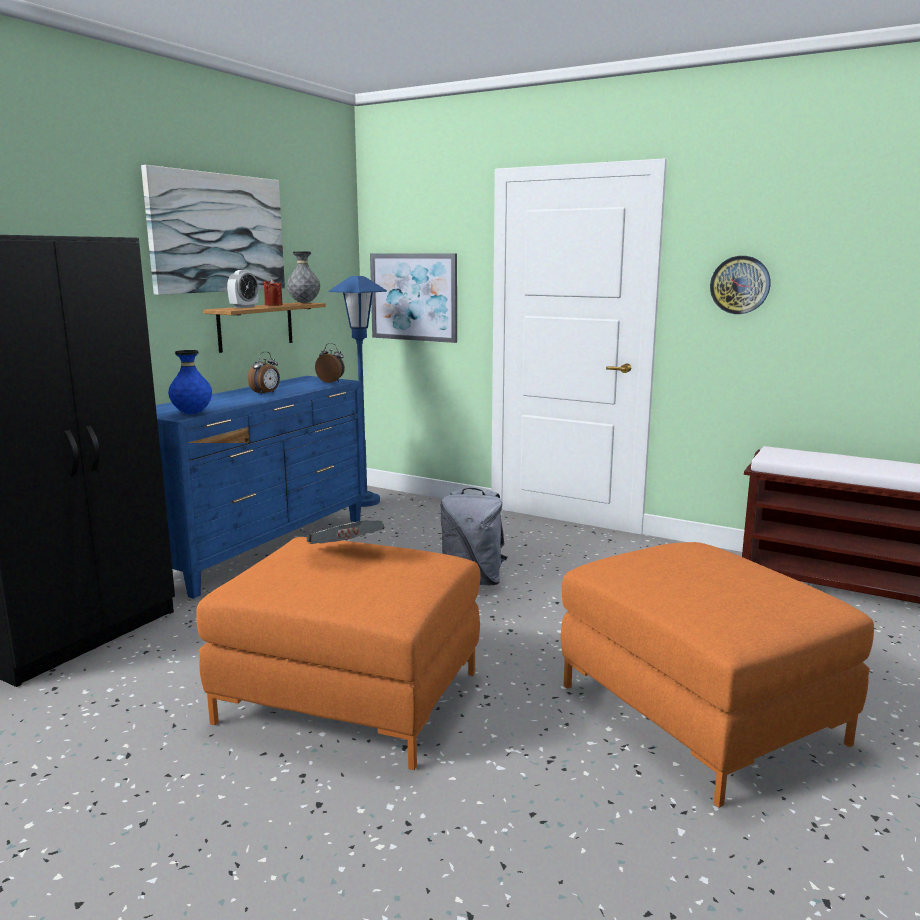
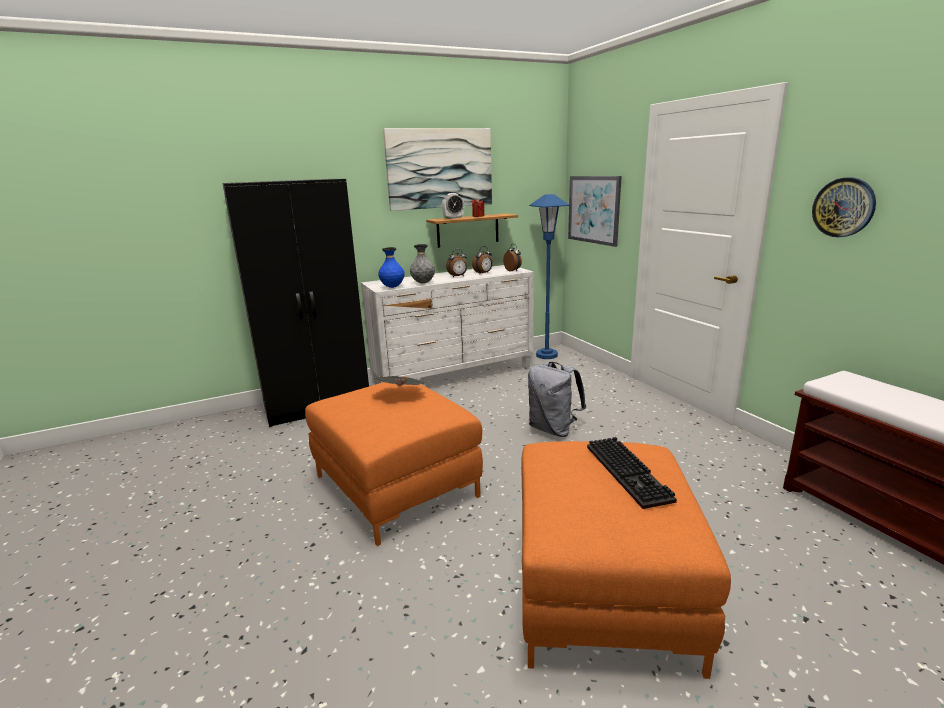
camera: 35 degrees right, 5 degrees up
blue dresser [156,376,365,599] -> white dresser [361,265,534,384]
grey vase [287,252,320,303] -> grey vase moved to [410,244,435,284]
none -> alarm clock [472,246,493,274]
none -> keyboard [587,437,677,509]

